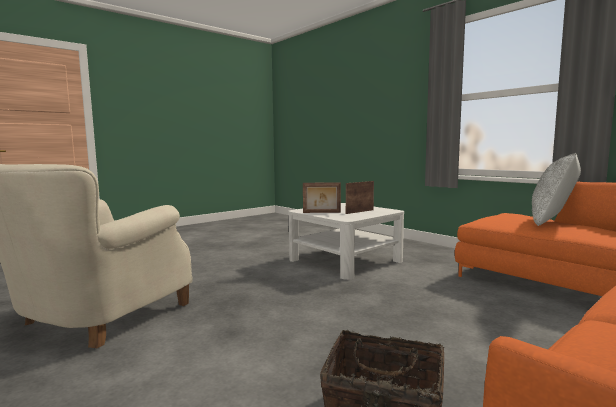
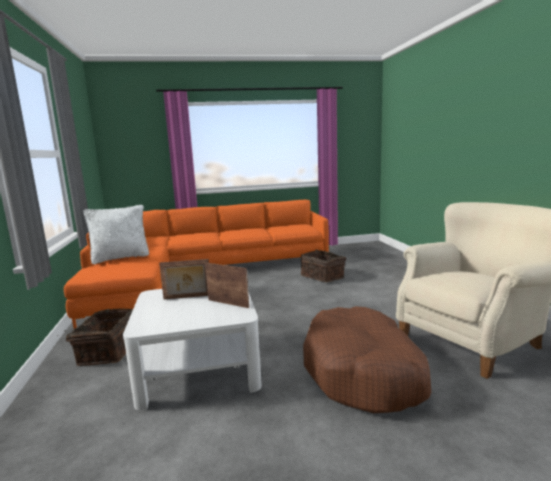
camera: 150 degrees left, 5 degrees up
none -> basket [57,308,133,366]
none -> brown dog bed [303,306,432,413]

